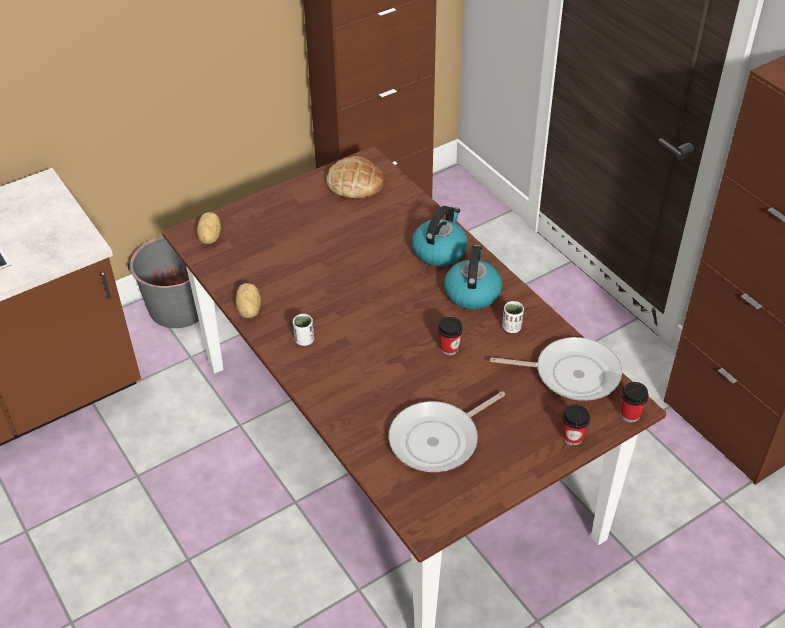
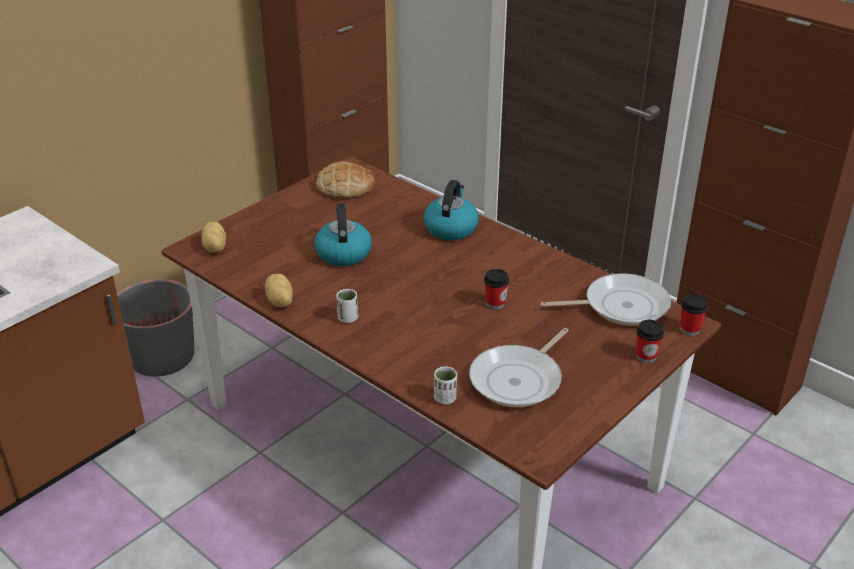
camera: 15 degrees left, 10 degrees down
kettle [444,245,502,310] -> kettle moved to [314,203,372,266]
white cup [502,301,524,333] -> white cup moved to [434,366,457,404]

